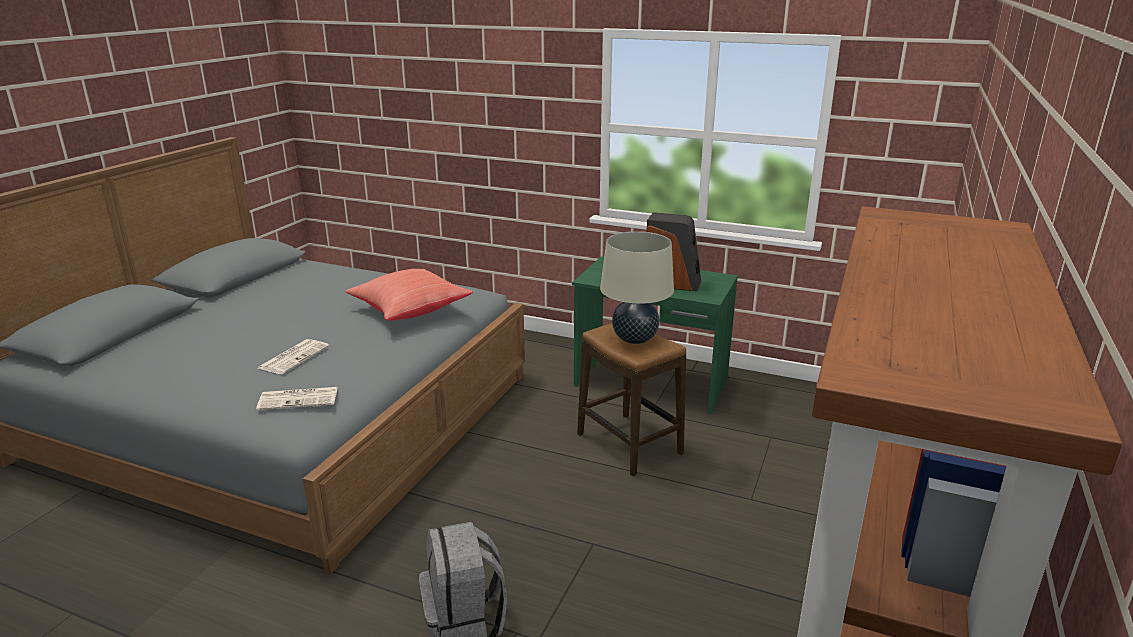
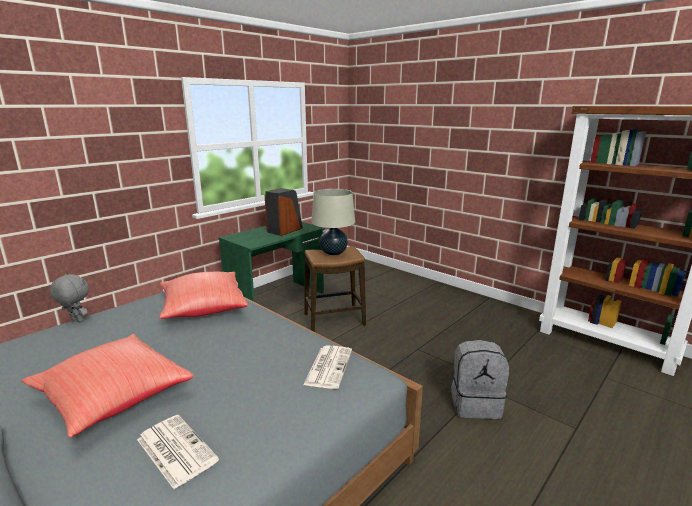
camera: 70 degrees left, 5 degrees down
newspaper [258,339,329,374] -> newspaper moved to [137,415,219,489]
none -> red pillow [22,334,194,438]
none -> grey plush toy [50,274,89,322]

